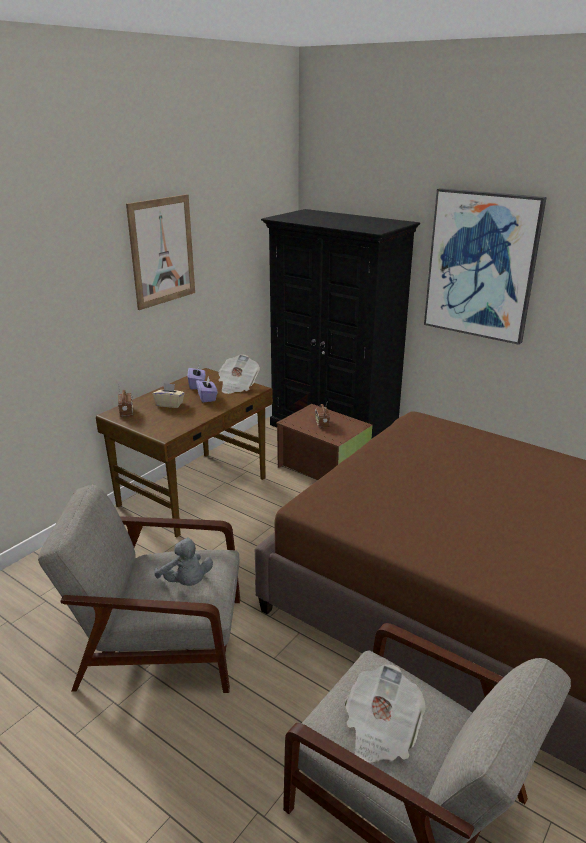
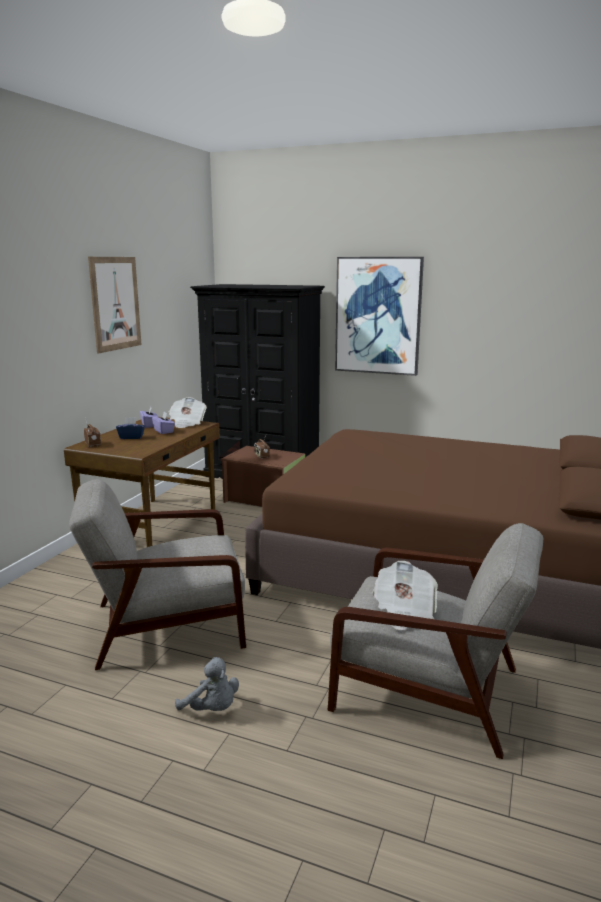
camera: 15 degrees left, 10 degrees down
beige tissue box [153,383,185,408] -> blue tissue box [116,417,145,439]
grey plush toy [154,538,213,586] -> grey plush toy moved to [175,657,239,711]

